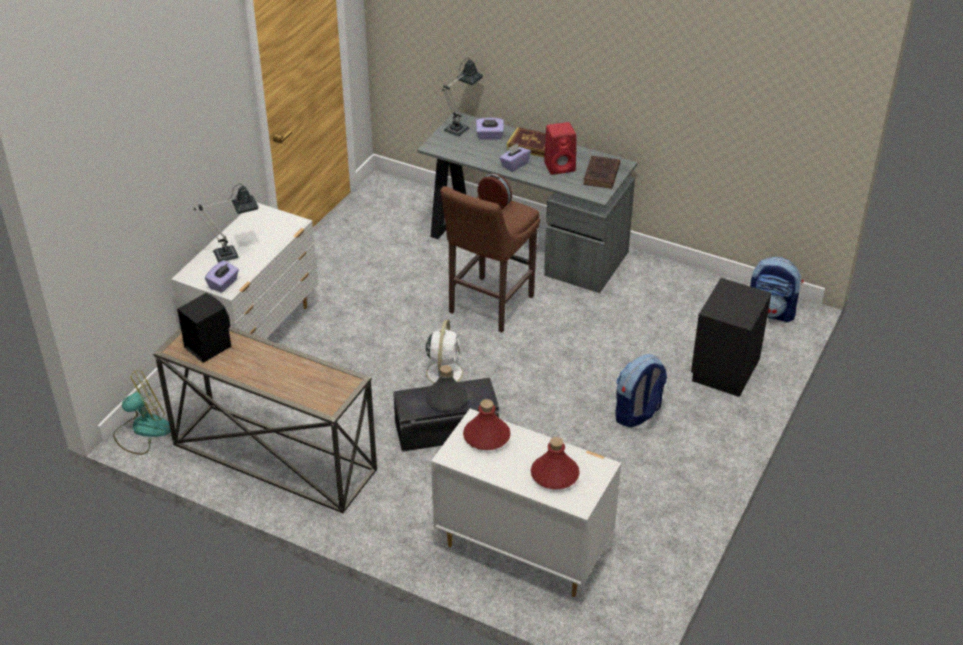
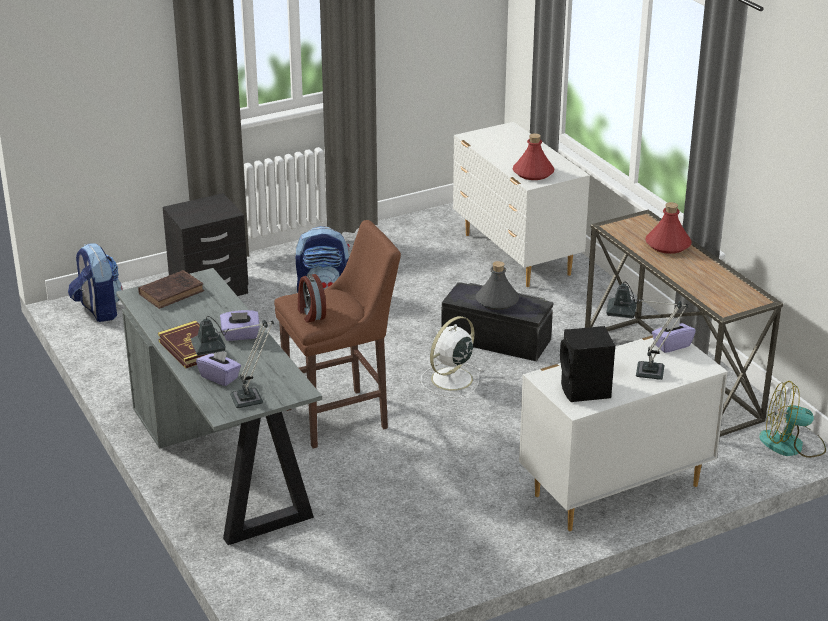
camera: 145 degrees left, 10 degrees down
black speaker [177,293,231,363] -> black speaker moved to [560,326,615,402]
red bottle [531,437,580,490] -> red bottle moved to [645,202,692,254]
red speaker [544,122,576,175] -> none

